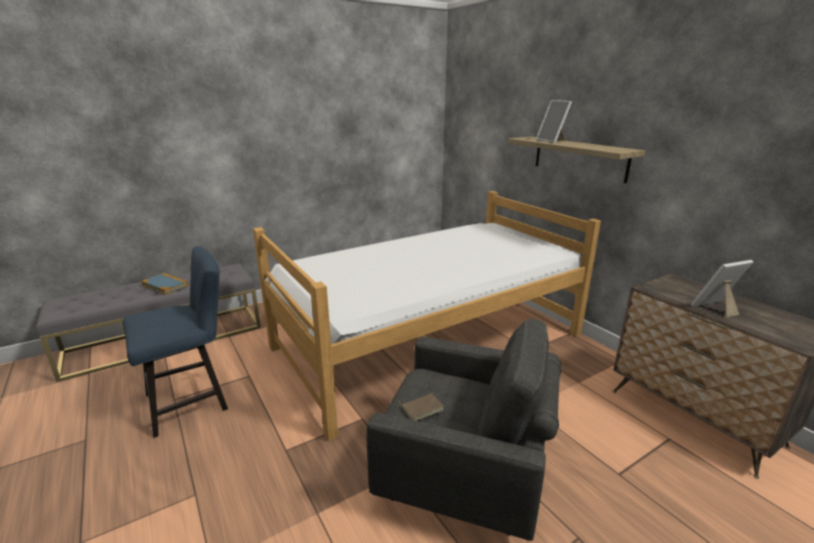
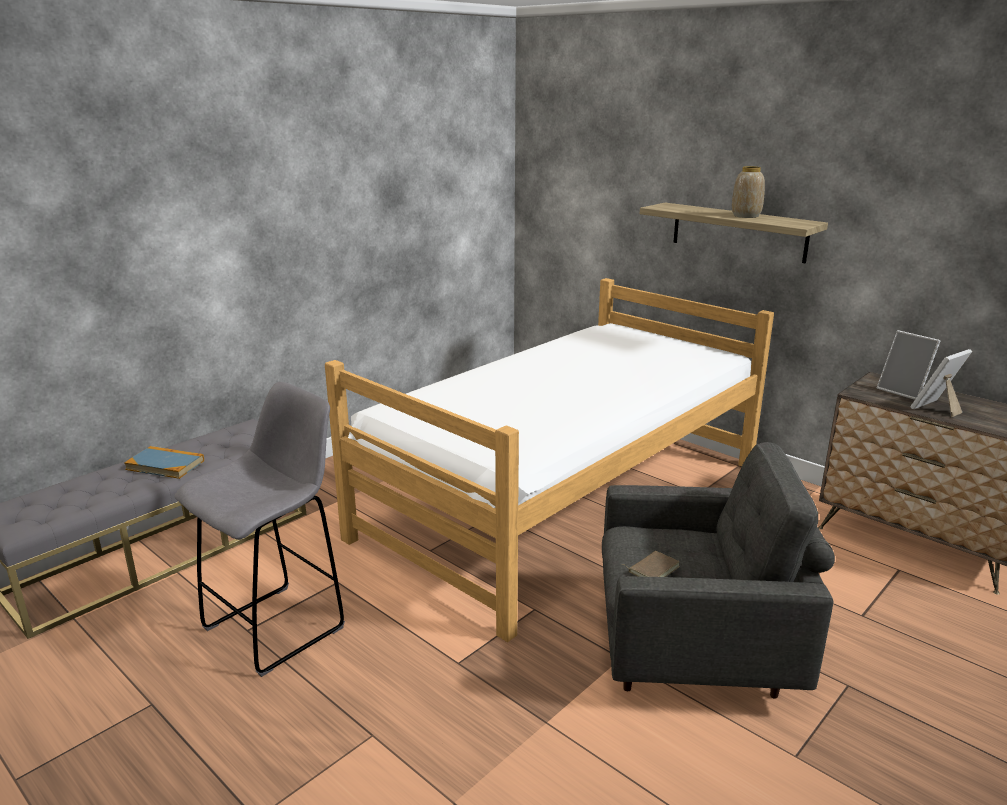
camera: 15 degrees left, 0 degrees up
blue chair [123,246,228,438] -> grey stool [174,382,345,677]
picture frame [536,100,572,143] -> picture frame moved to [877,330,940,400]
none -> vase [732,166,765,218]

